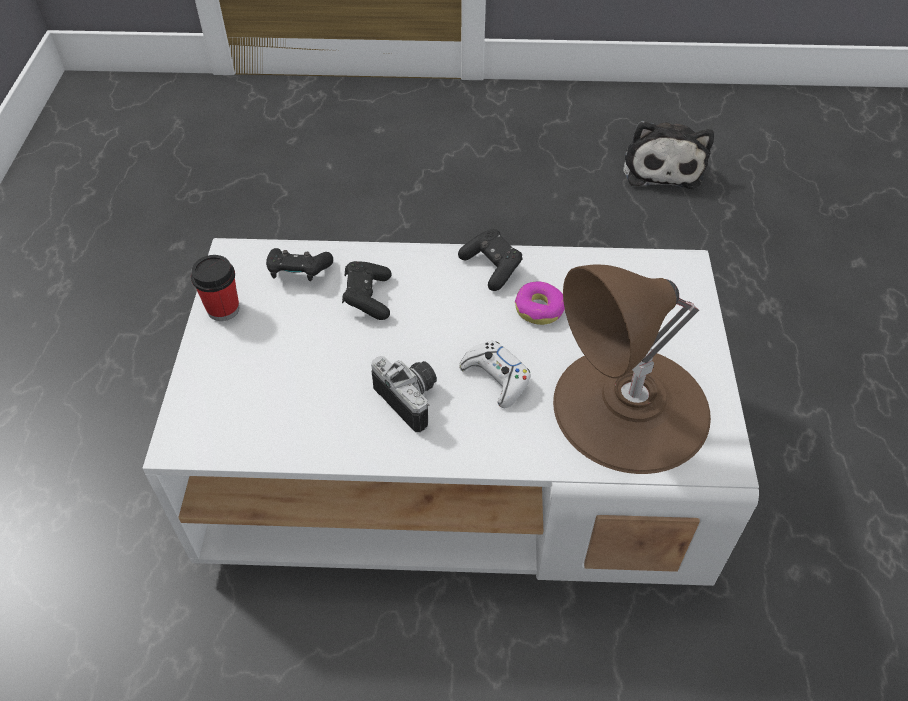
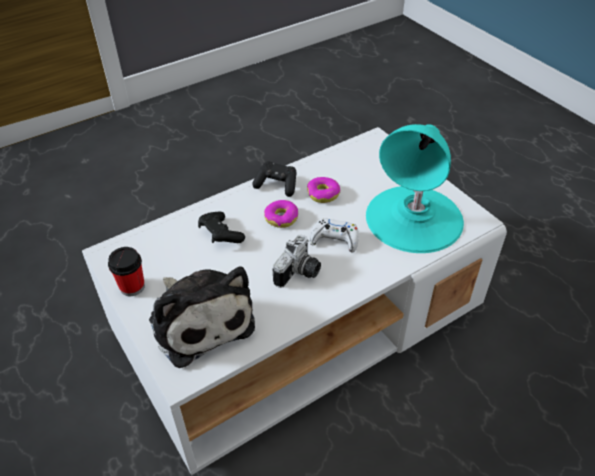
camera: 35 degrees left, 5 degrees down
black game controller [266,248,333,281] -> none
camera [371,356,437,432] -> camera turned 105 degrees clockwise [273,234,321,288]
brown table lamp [553,265,711,474] -> turquoise table lamp [366,124,464,253]
plush toy [623,121,714,189] -> plush toy moved to [149,267,255,368]
none -> donut [264,200,298,228]

